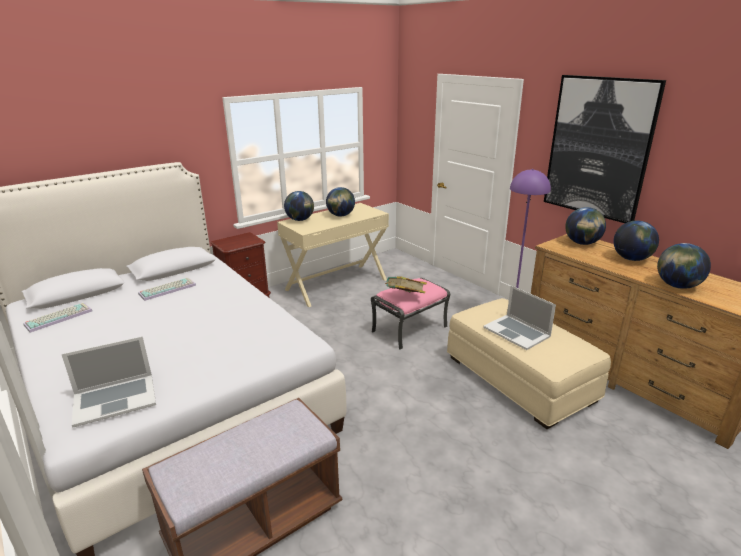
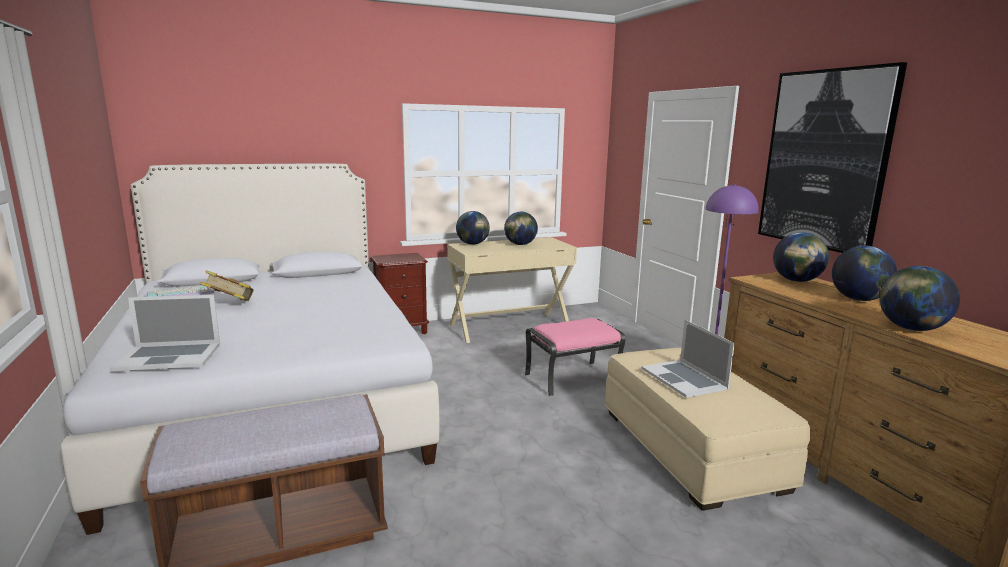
camera: 15 degrees right, 10 degrees down
keyboard [138,278,196,301] -> none
book [385,276,427,293] -> book moved to [200,270,254,301]

